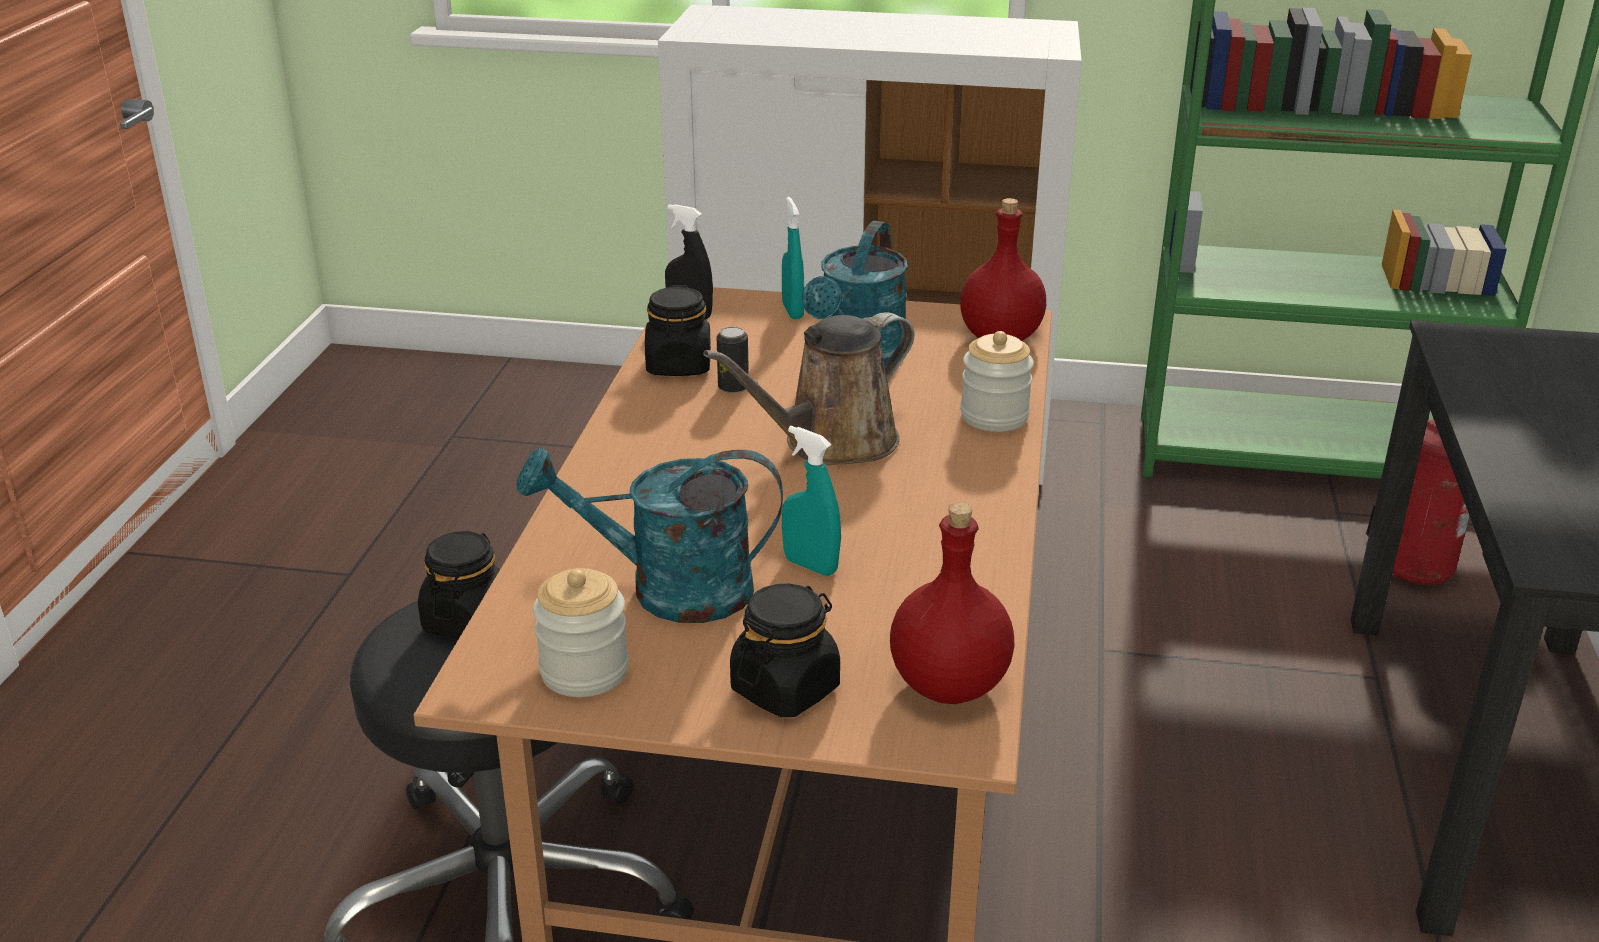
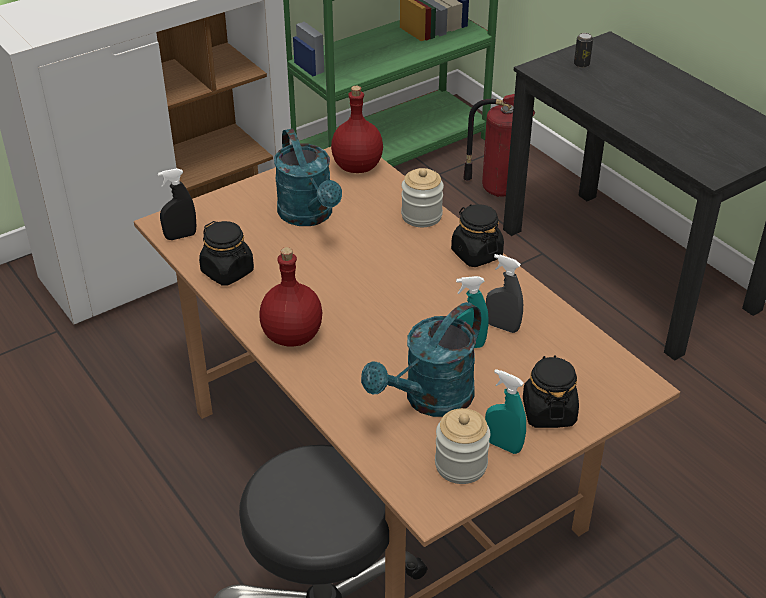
camera: 45 degrees left, 10 degrees up
black jar [418,531,500,639] -> black jar moved to [451,204,504,267]
brown watering can [703,312,914,465] -> none
can [717,327,749,393] -> can moved to [574,33,593,68]
turquoise spray bottle [782,197,804,319] -> turquoise spray bottle moved to [485,369,526,454]
red bottle [890,503,1014,704] -> red bottle moved to [259,247,322,347]
none -> grey spray bottle [486,254,523,333]

